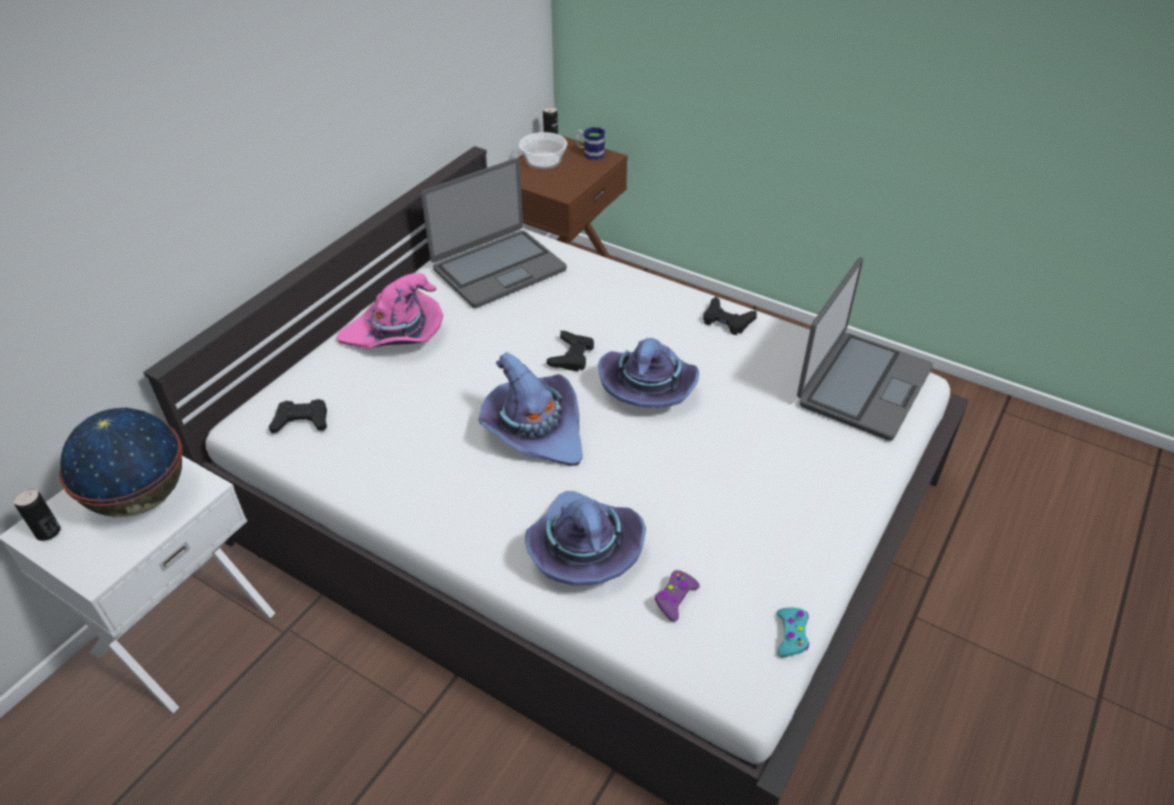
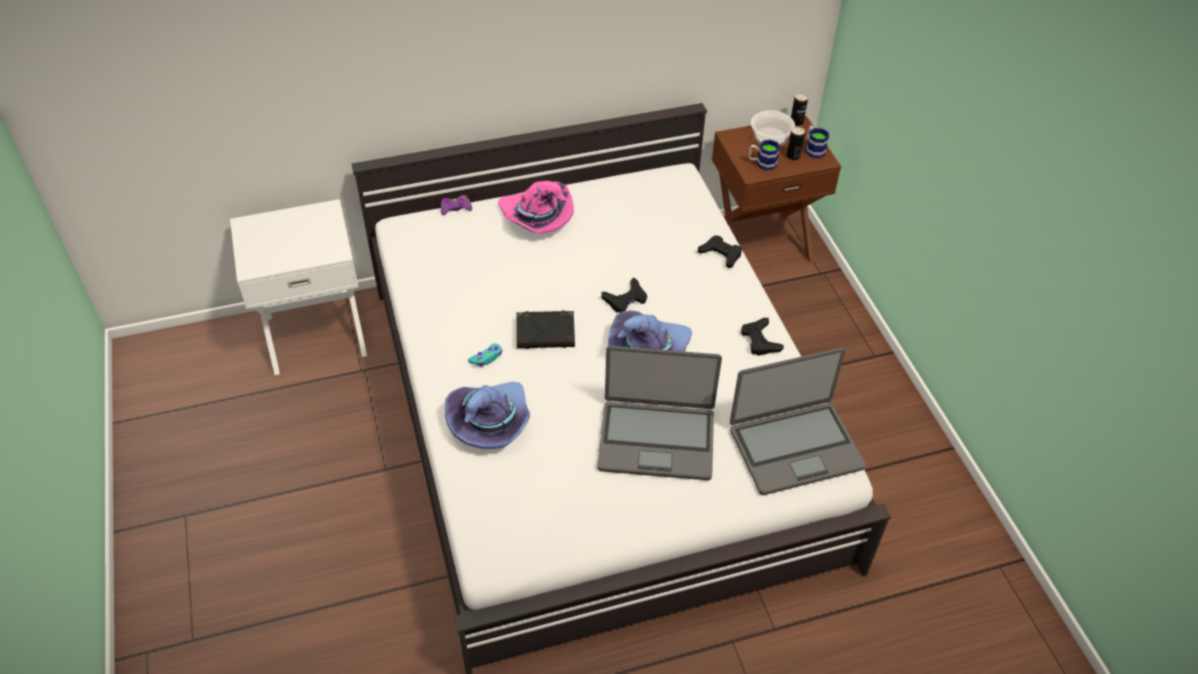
camera: 40 degrees right, 5 degrees up
can [13,488,61,541] -> can moved to [787,127,805,160]
globe [59,408,182,518] -> none
black game controller [269,399,327,433] -> black game controller moved to [698,235,742,268]
laptop [421,158,567,308] -> laptop moved to [597,346,722,480]
purple hat [478,352,583,466] -> black book [516,310,575,349]
purple game controller [655,570,700,622] -> purple game controller moved to [441,195,472,215]
turquoise game controller [777,608,809,657] -> turquoise game controller moved to [468,344,503,366]
none -> mug [749,140,780,171]

